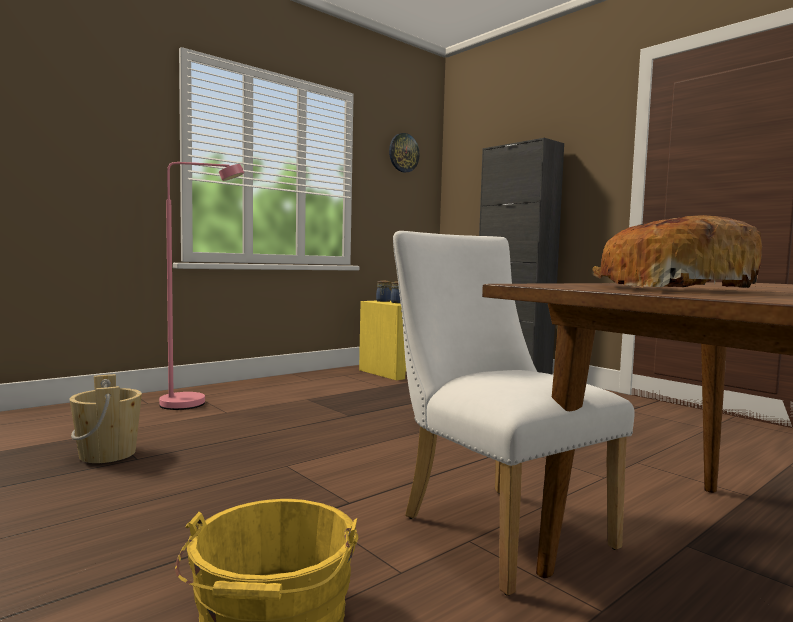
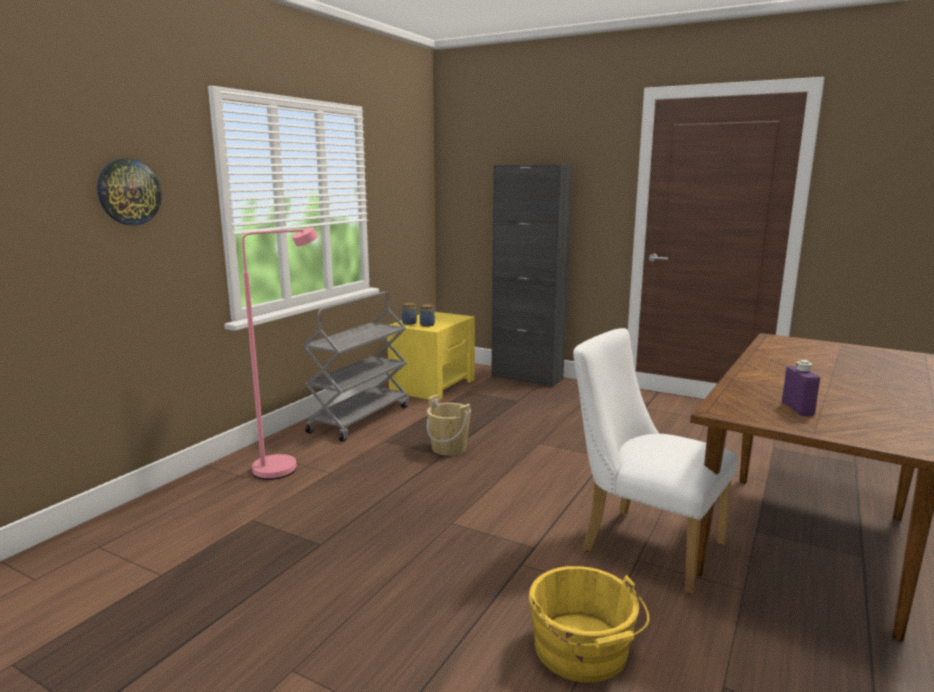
camera: 20 degrees left, 10 degrees up
beige bucket [69,374,142,463] -> beige bucket moved to [427,394,471,456]
wall clock [389,133,419,173] -> wall clock moved to [97,159,161,226]
bread [592,215,762,288] -> purple bottle [782,360,820,416]
none -> grey cart [303,292,409,442]

